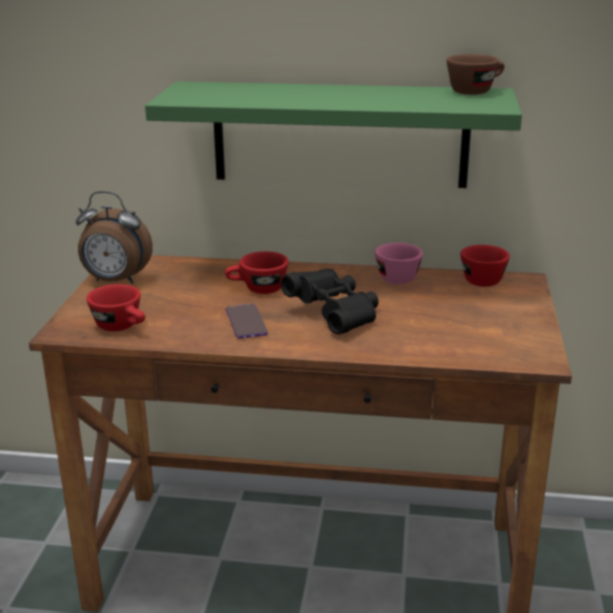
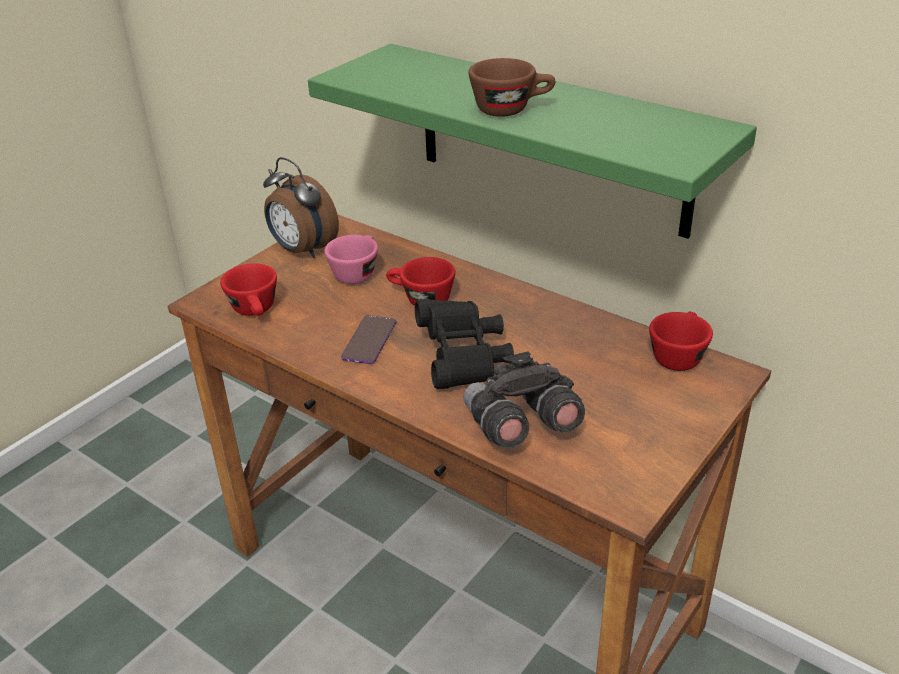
camera: 30 degrees right, 10 degrees up
pink cup [375,243,423,284] -> pink cup moved to [324,235,378,284]
brown cup [447,54,504,95] -> brown cup moved to [468,58,555,117]
none -> grey binoculars [463,351,585,448]

